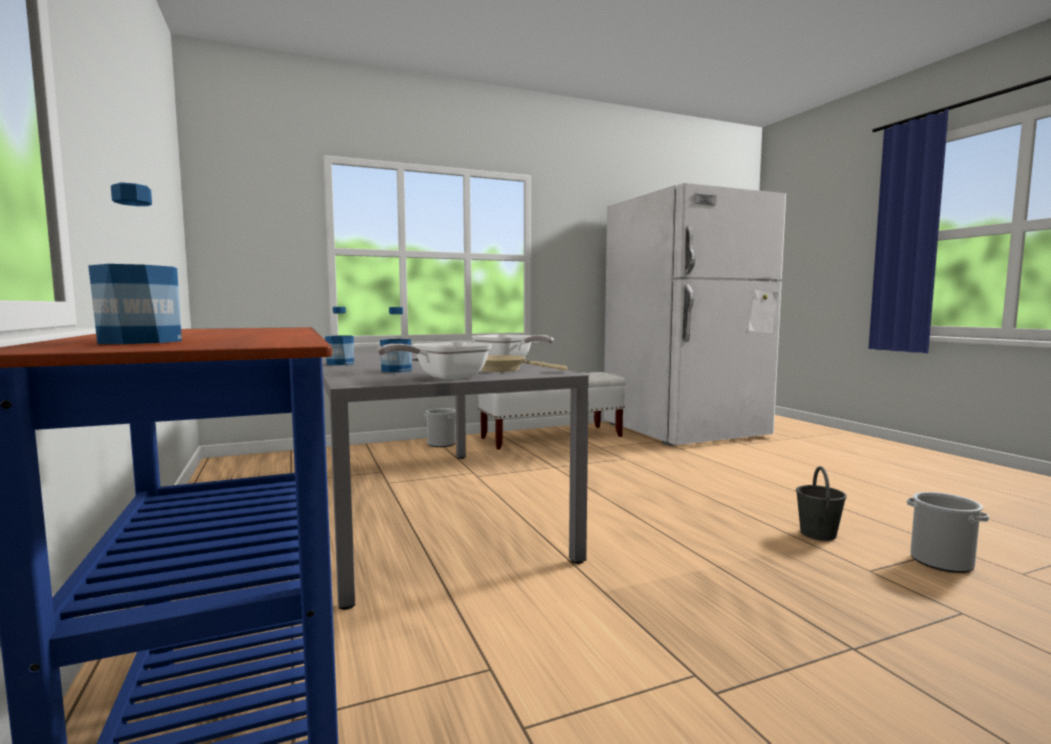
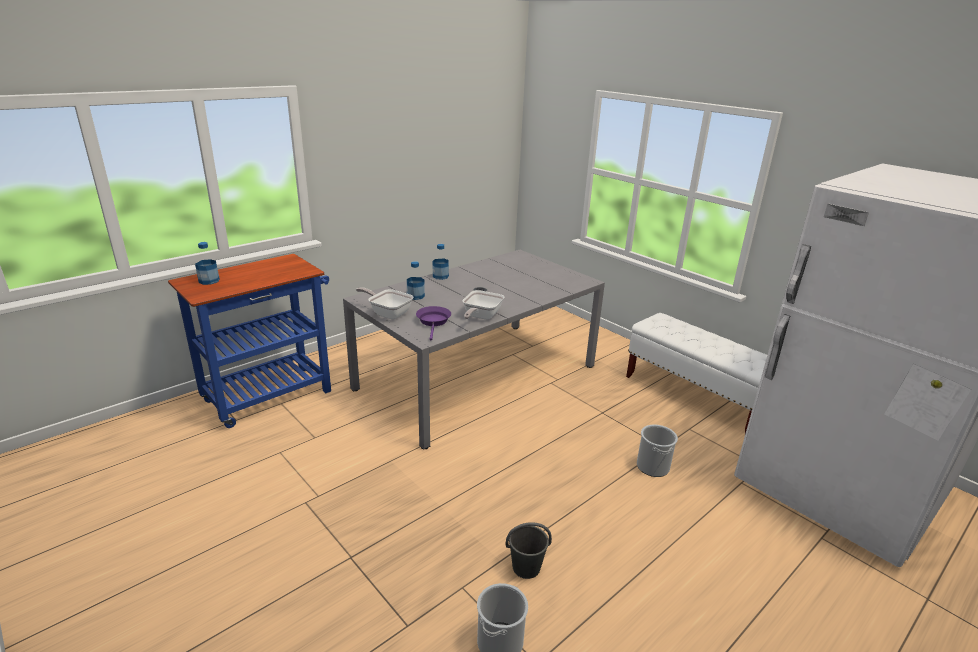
camera: 70 degrees right, 20 degrees up
bucket [424,408,456,447] -> bucket moved to [637,424,678,477]
beige frying pan [480,355,567,372] -> purple frying pan [416,306,451,340]

